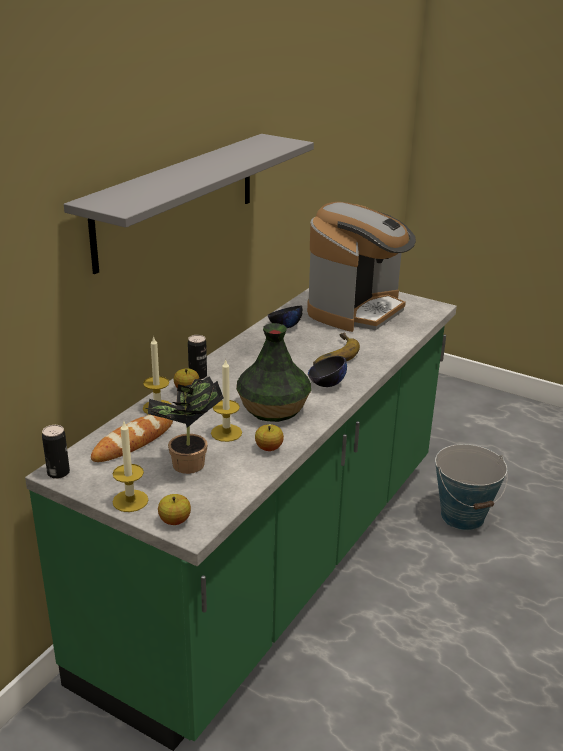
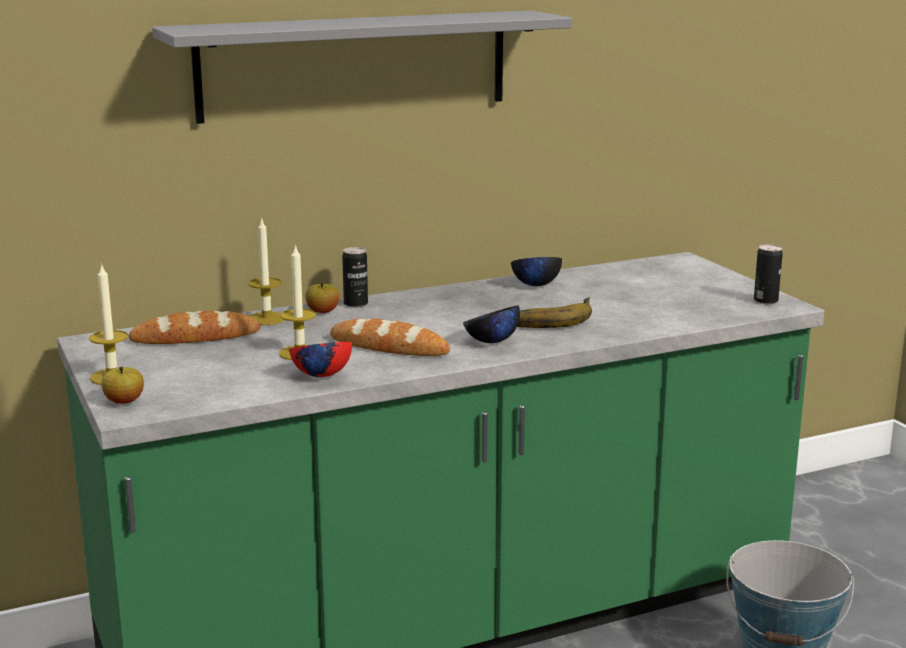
camera: 35 degrees right, 10 degrees down
can [42,425,70,479] -> can moved to [754,244,783,304]
potted plant [145,376,224,474] -> none
vase [236,323,311,422] -> bread [330,318,450,356]
apple [255,424,284,451] -> red bowl [289,342,352,377]
coffee machine [307,202,416,332] -> none

